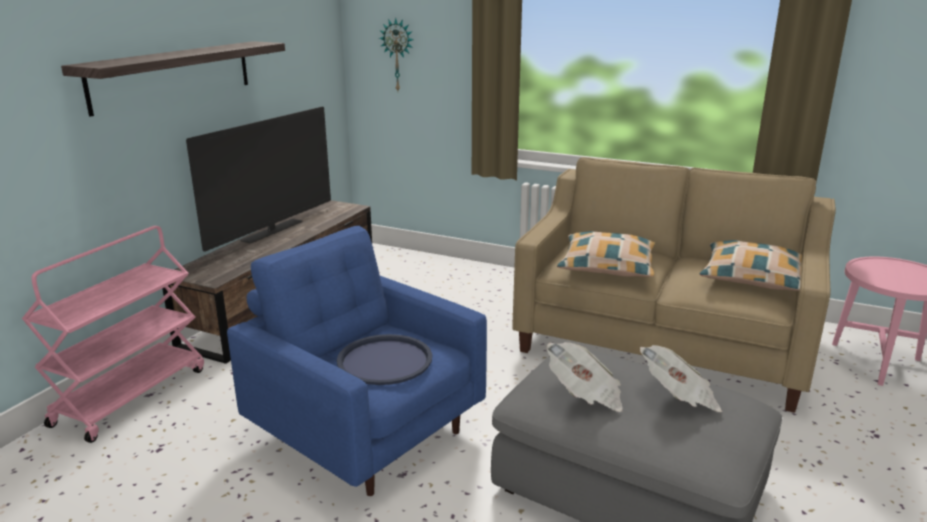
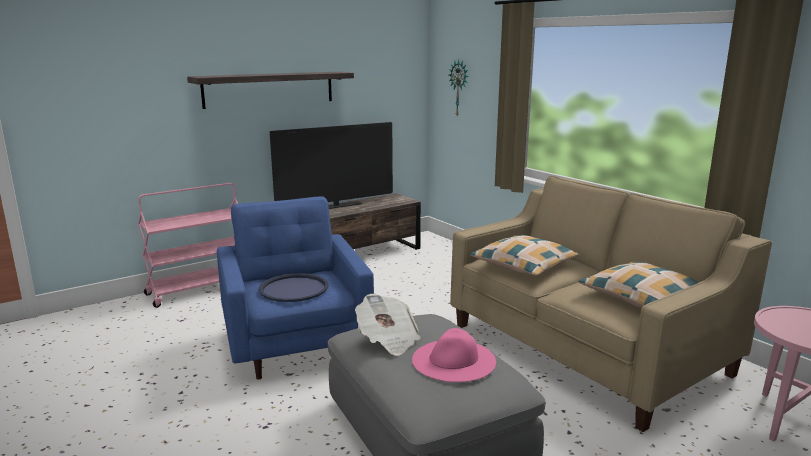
camera: 30 degrees right, 5 degrees down
newspaper [640,345,722,412] -> pink hat [412,328,496,382]

